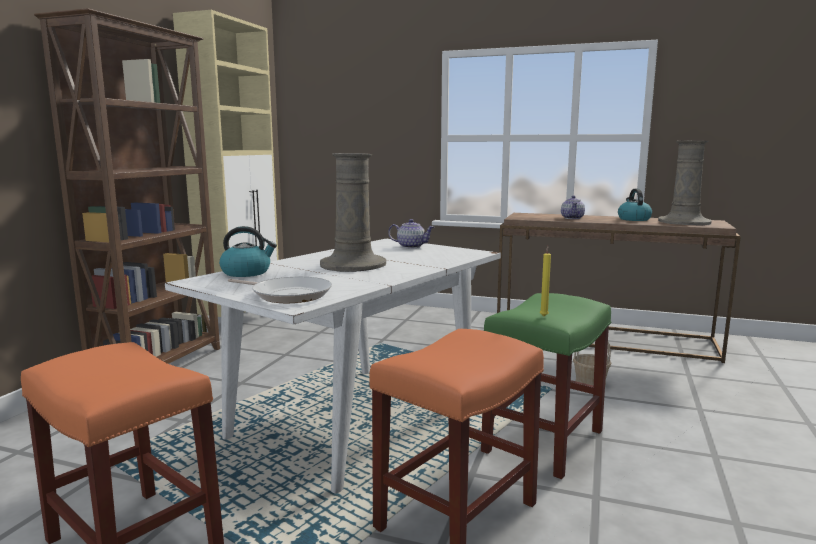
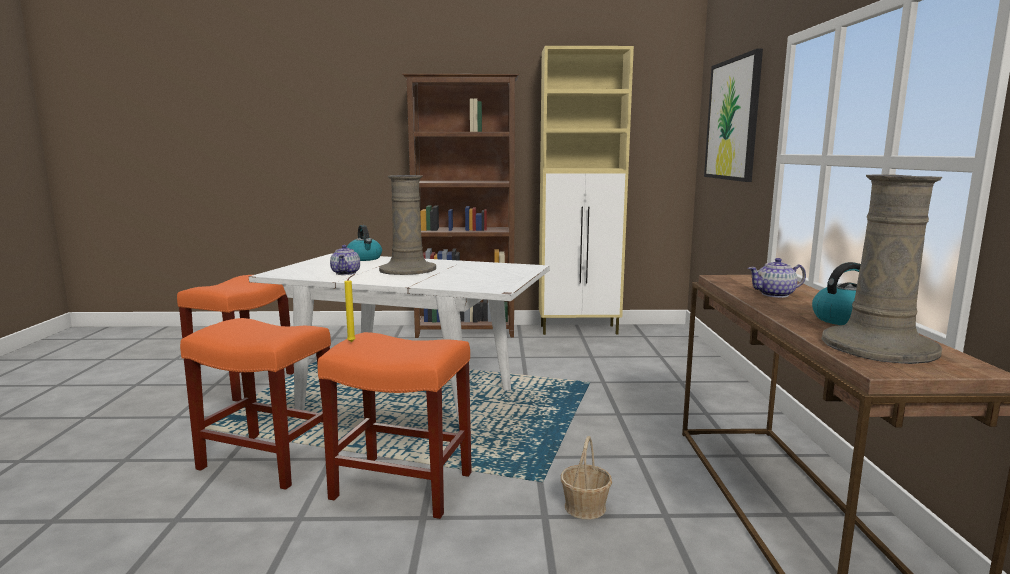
camera: 70 degrees right, 0 degrees up
frying pan [228,277,332,303] -> none
teapot [388,219,434,248] -> teapot moved to [330,245,360,275]
green stool [481,293,611,479] -> orange stool [317,332,472,519]
none -> picture [704,49,763,182]

